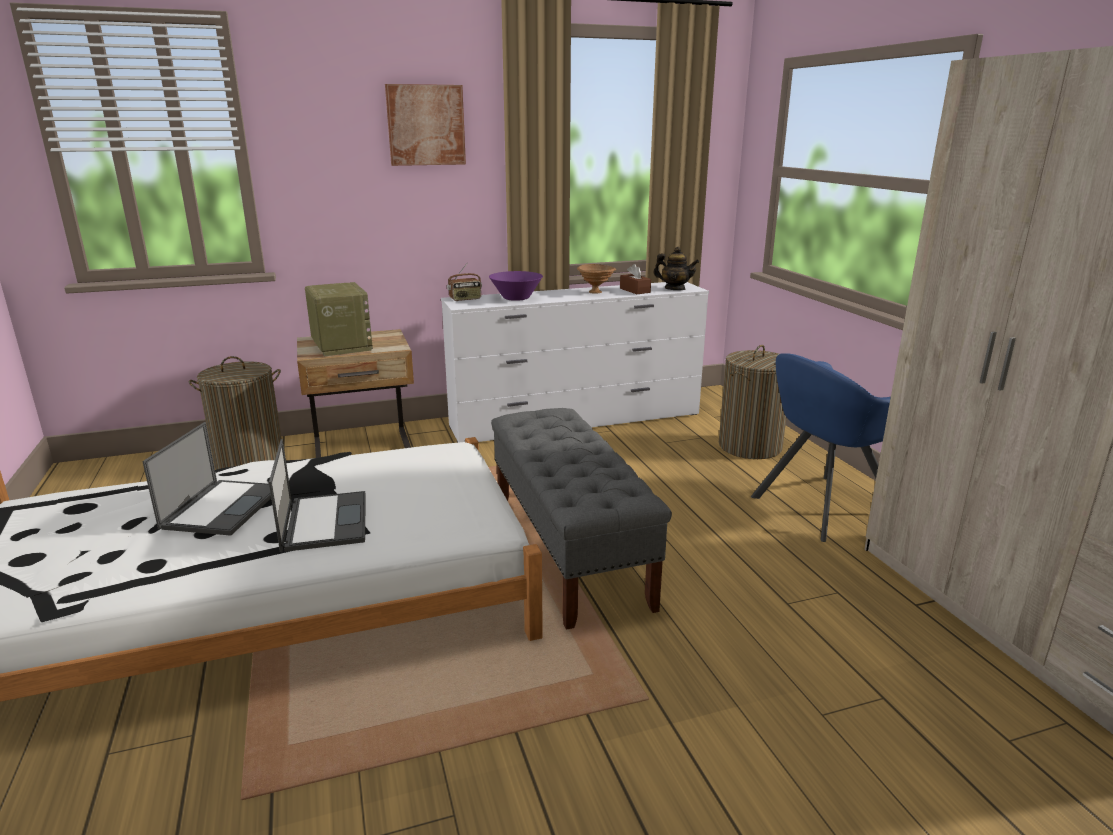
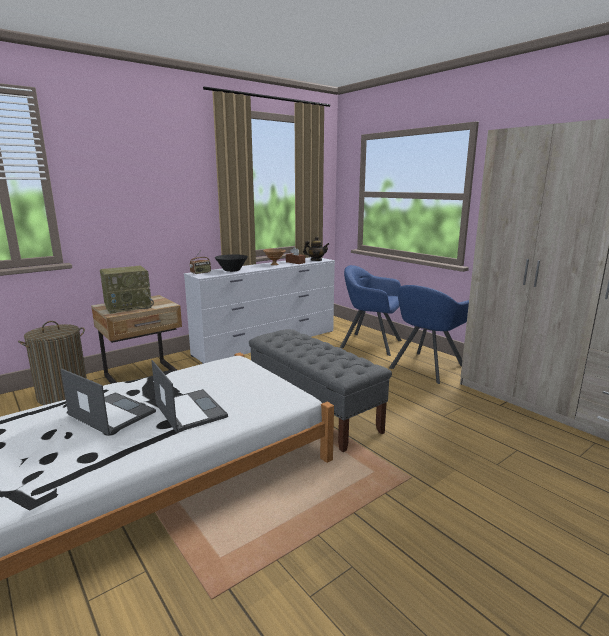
camera: 20 degrees left, 5 degrees down
laptop [142,422,271,536] -> laptop turned 45 degrees counterclockwise [61,369,156,435]
radio [305,282,373,357] -> radio turned 105 degrees clockwise [100,266,154,314]
picture [385,84,466,166] -> none
purple bowl [489,271,543,301] -> black bowl [215,254,248,272]
laundry basket [719,345,786,459] -> blue armchair [340,265,402,356]

